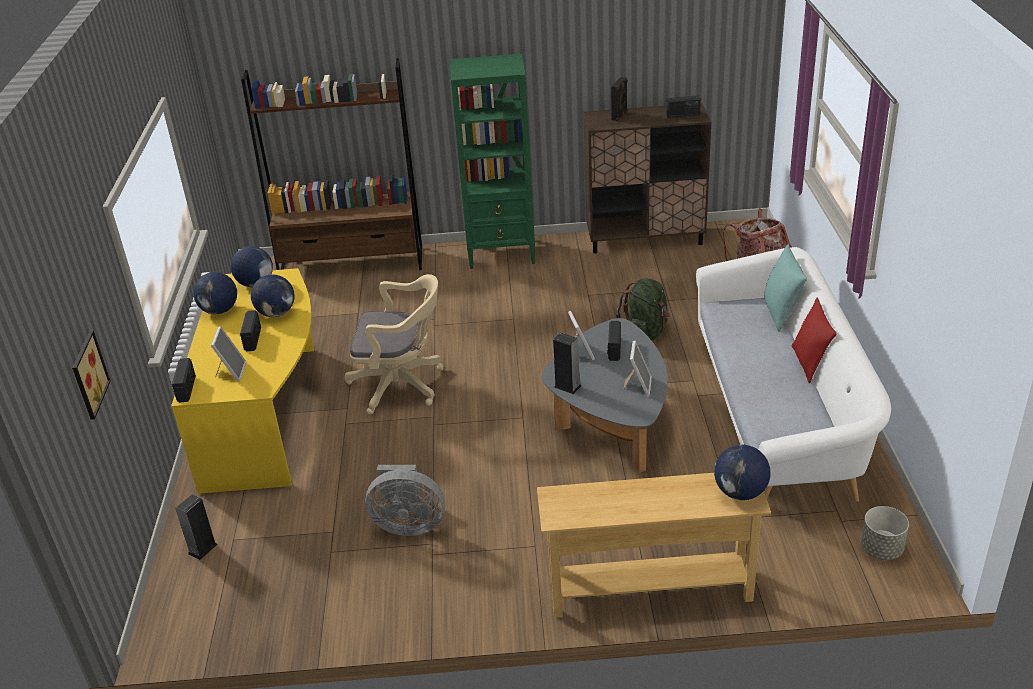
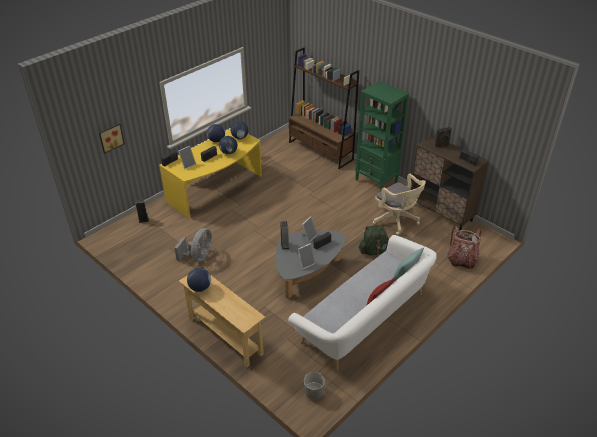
camera: 45 degrees right, 5 degrees up
beige office chair [344,274,444,415] -> beige office chair moved to [373,174,426,235]
grey fan [365,465,445,536] -> grey fan turned 120 degrees counterclockwise [174,228,212,261]
globe [714,445,771,500] -> globe moved to [187,268,211,292]

